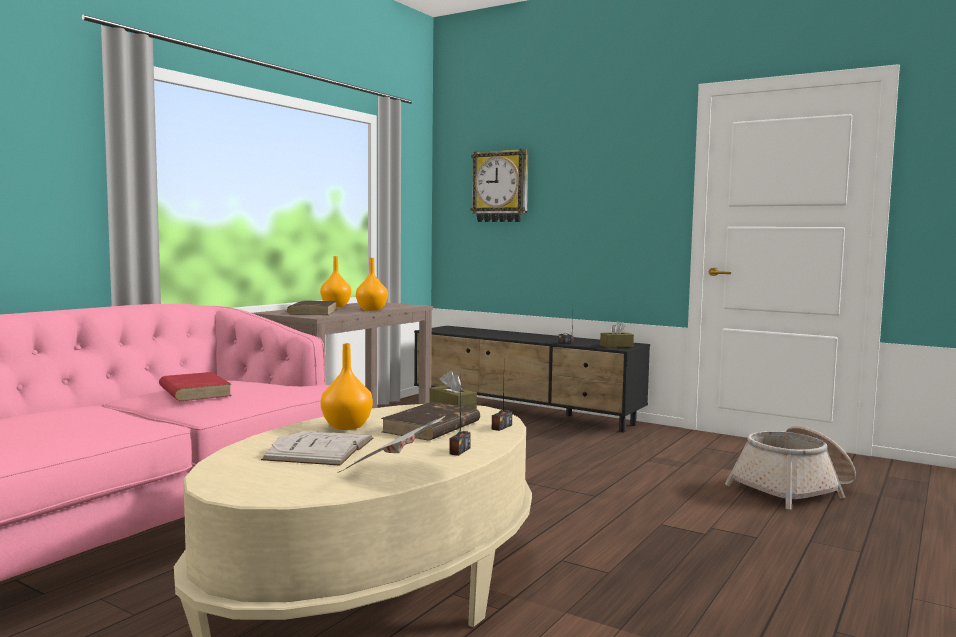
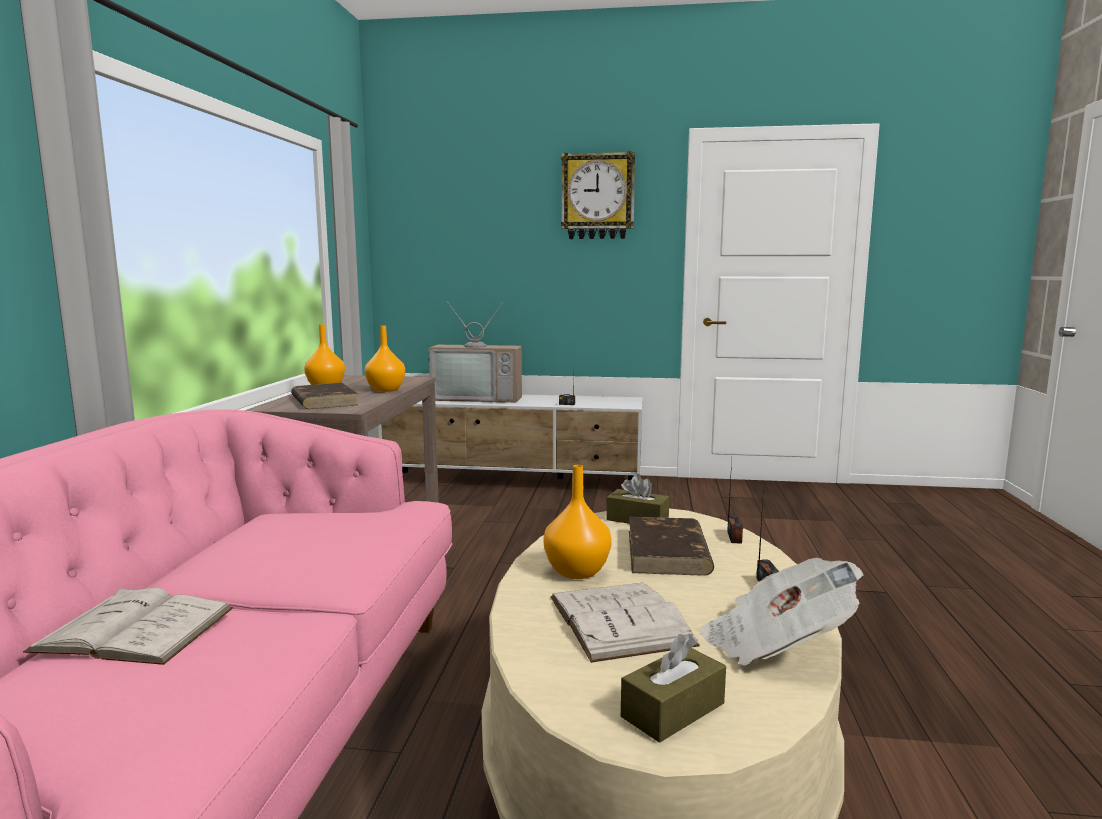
camera: 25 degrees left, 5 degrees up
red book [159,372,232,401] -> none
black tv stand [414,326,650,432] -> white tv stand [378,395,643,480]
wall clock [471,149,528,222] -> wall clock moved to [561,151,635,239]
brown tissue box [600,321,634,348] -> brown tissue box moved to [621,634,726,743]
basket [725,426,856,510] -> none
none -> white book [23,588,233,665]
none -> television [429,302,522,403]

